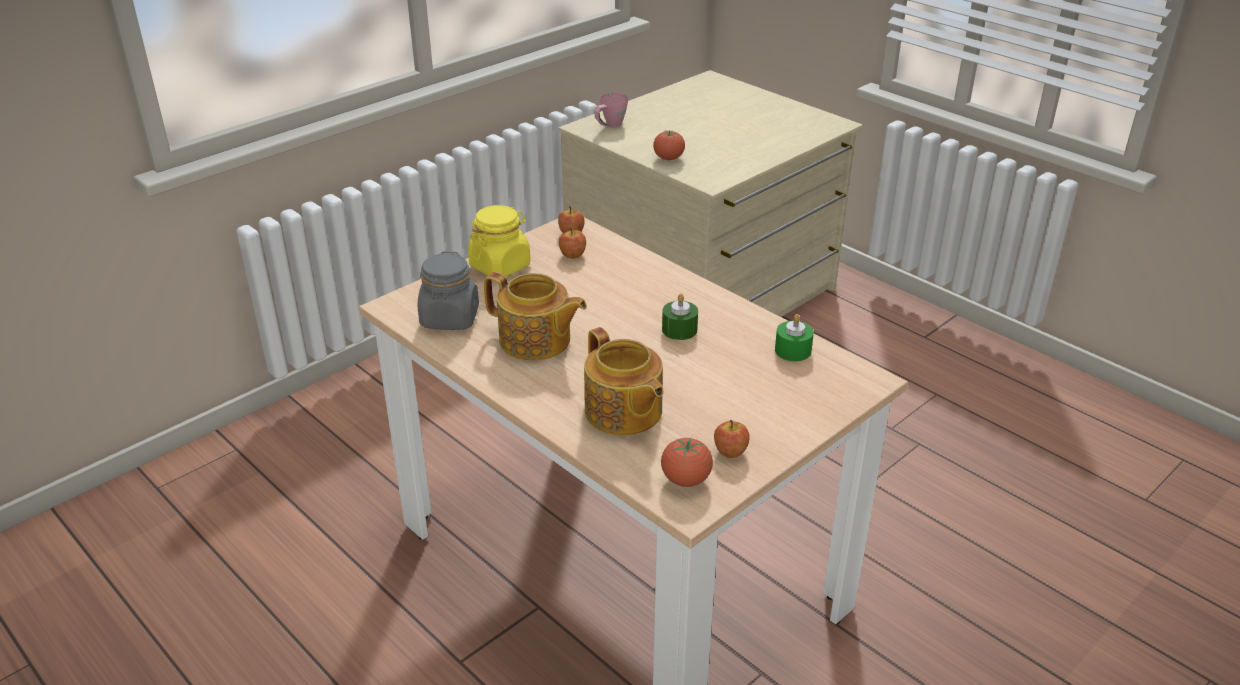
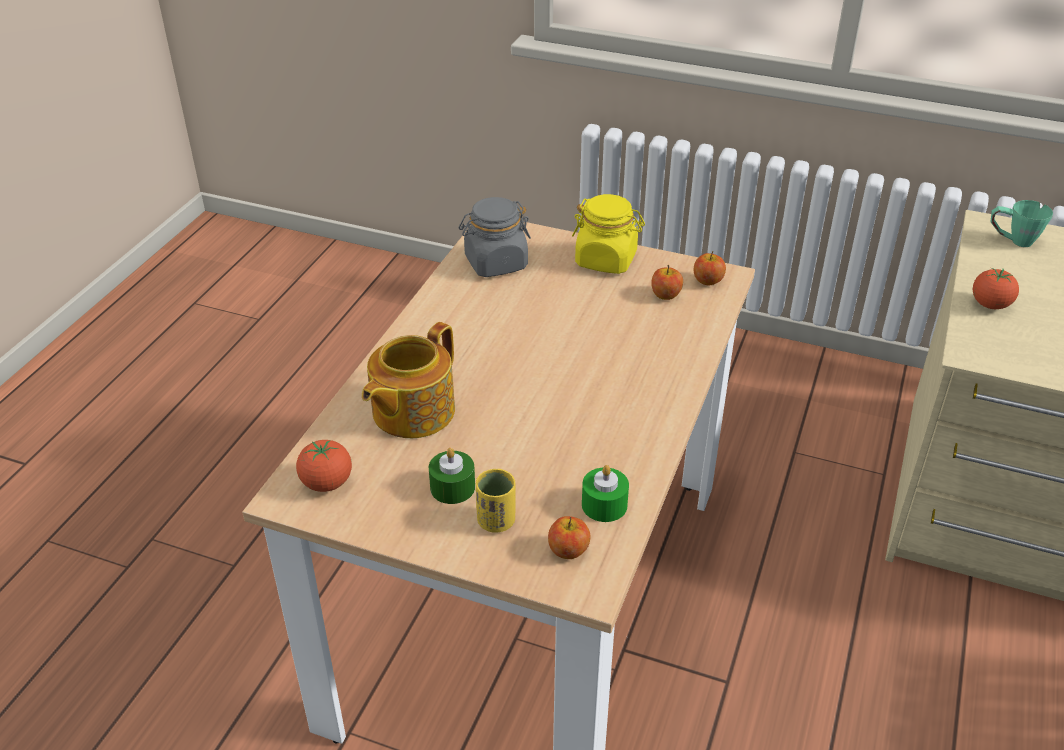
camera: 65 degrees right, 5 degrees up
teapot [484,272,587,361] -> none
pink mug [594,93,628,128] -> green mug [991,200,1053,247]
green candle [662,294,698,340] -> green candle moved to [429,448,475,504]
apple [714,420,750,458] -> apple moved to [548,516,591,559]
none -> yellow cup [476,469,516,533]

